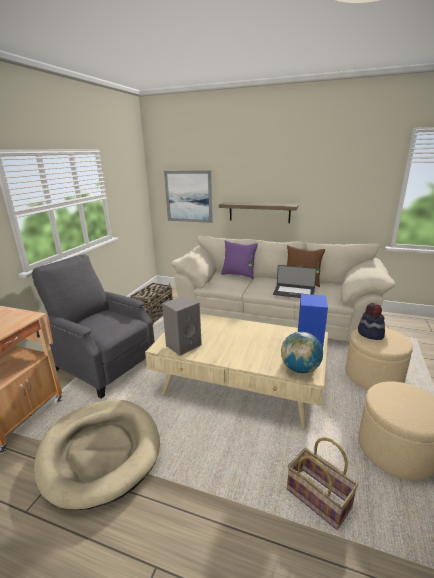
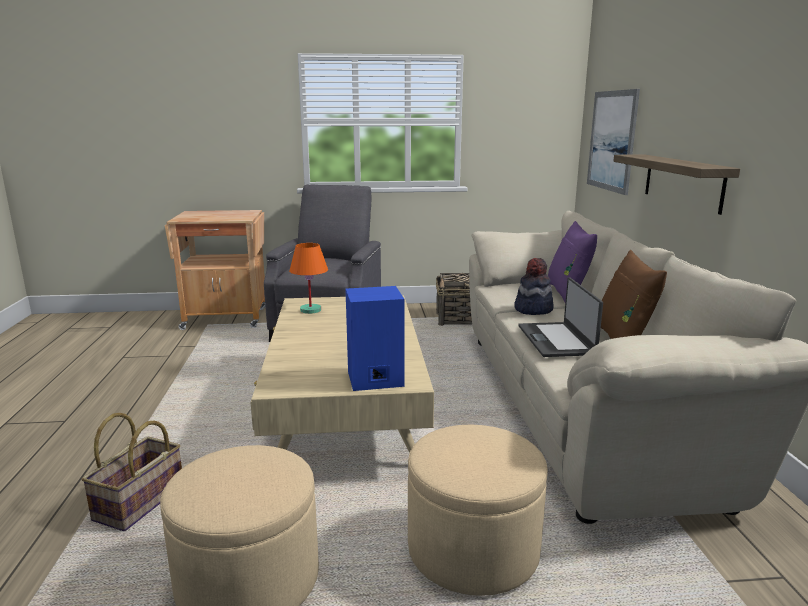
camera: 65 degrees right, 5 degrees down
beige dog bed [34,399,160,510] -> none
grey speaker [162,295,202,356] -> orange table lamp [289,243,328,314]
globe [281,332,323,373] -> none
hat [358,303,385,340] -> hat moved to [514,258,554,315]

